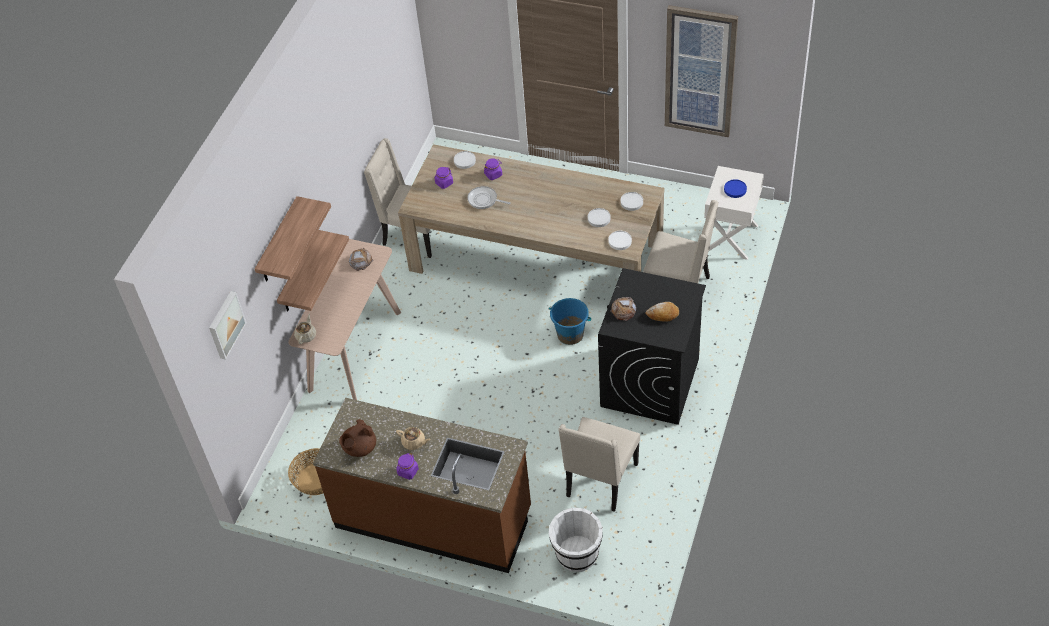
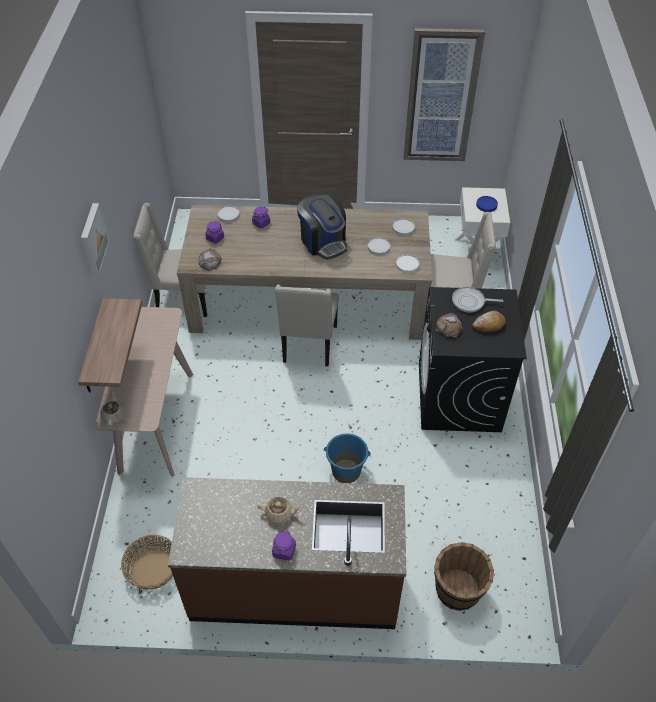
camera: 20 degrees left, 0 degrees up
picture [209,291,247,360] -> picture moved to [81,203,109,275]
shelf [255,196,331,281] -> none
brown teapot [339,419,376,457] -> none
bread [349,248,373,271] -> bread moved to [198,248,222,270]
frying pan [467,186,511,209] -> frying pan moved to [452,287,503,313]
blue bucket [549,298,591,345] -> blue bucket moved to [324,433,371,483]
white bucket [549,508,603,572] -> brown bucket [434,542,494,611]
beige chair [558,417,640,512] -> beige chair moved to [275,285,339,367]
none -> coffee machine [297,193,347,260]

